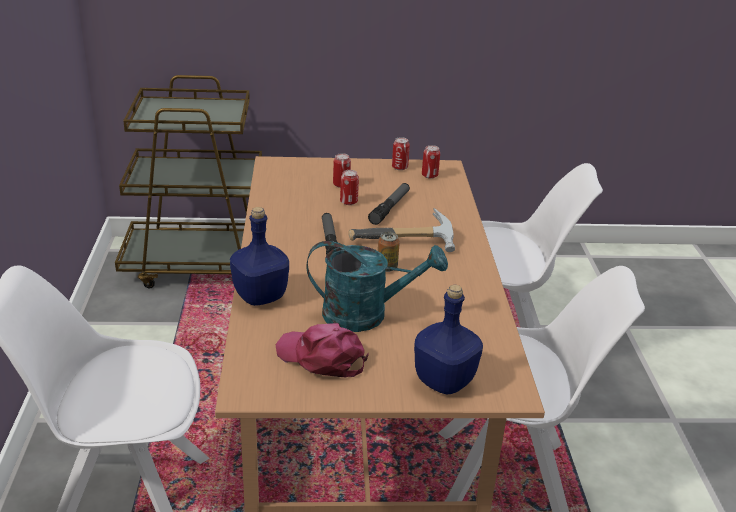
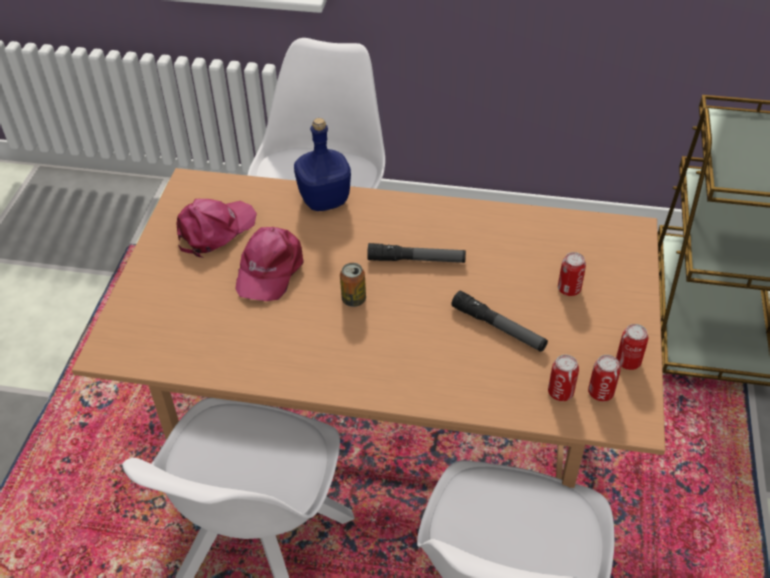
camera: 105 degrees right, 15 degrees up
turquoise watering can [306,241,448,332] -> pink cap [235,227,304,301]
can [340,170,359,205] -> can moved to [548,355,579,401]
hammer [348,208,455,252] -> none
blue bottle [414,285,483,394] -> none

